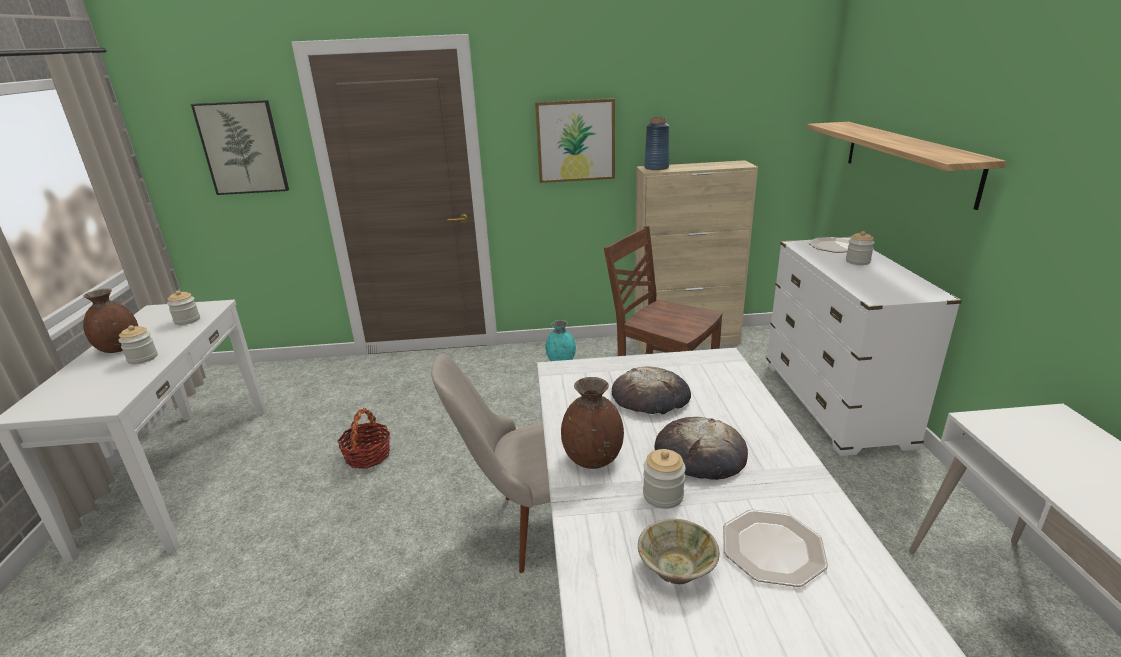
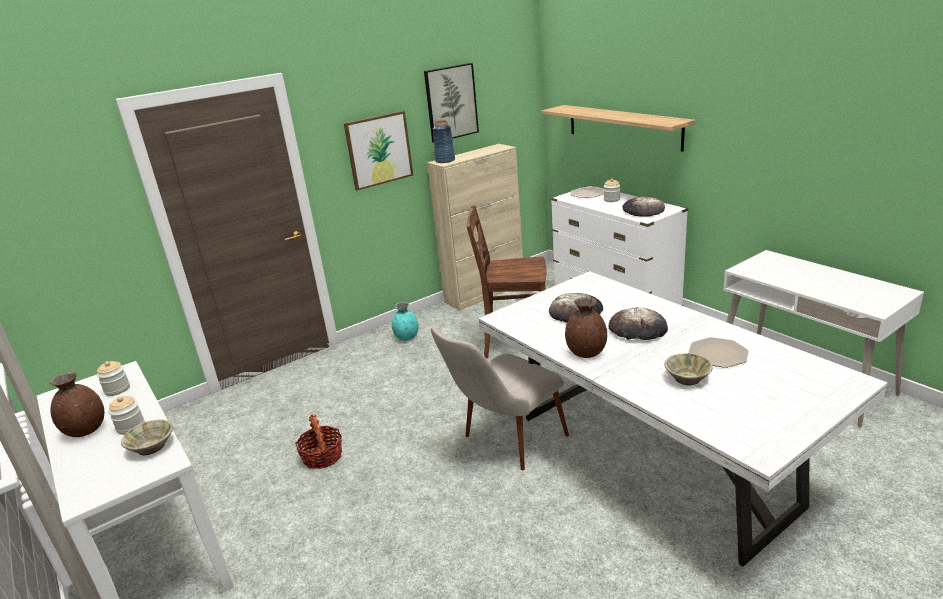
camera: 30 degrees left, 0 degrees up
picture [191,100,289,195] -> picture moved to [424,63,479,143]
jar [643,449,686,509] -> none
none -> beige bowl [121,420,173,455]
none -> bread [622,196,665,217]

